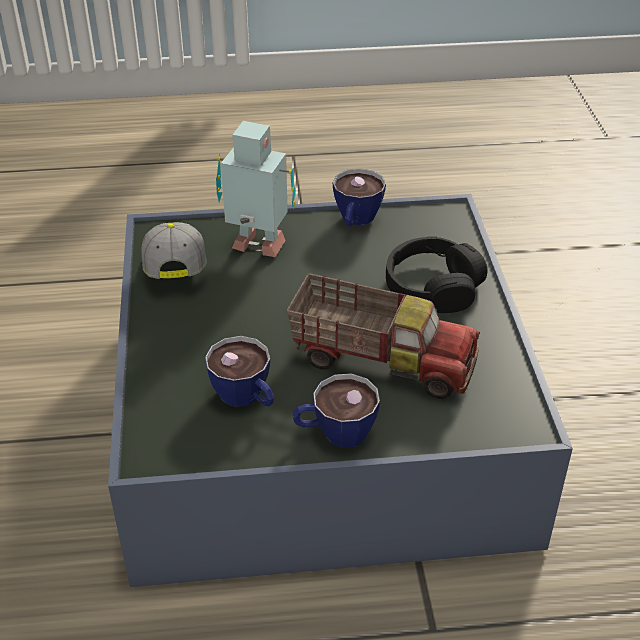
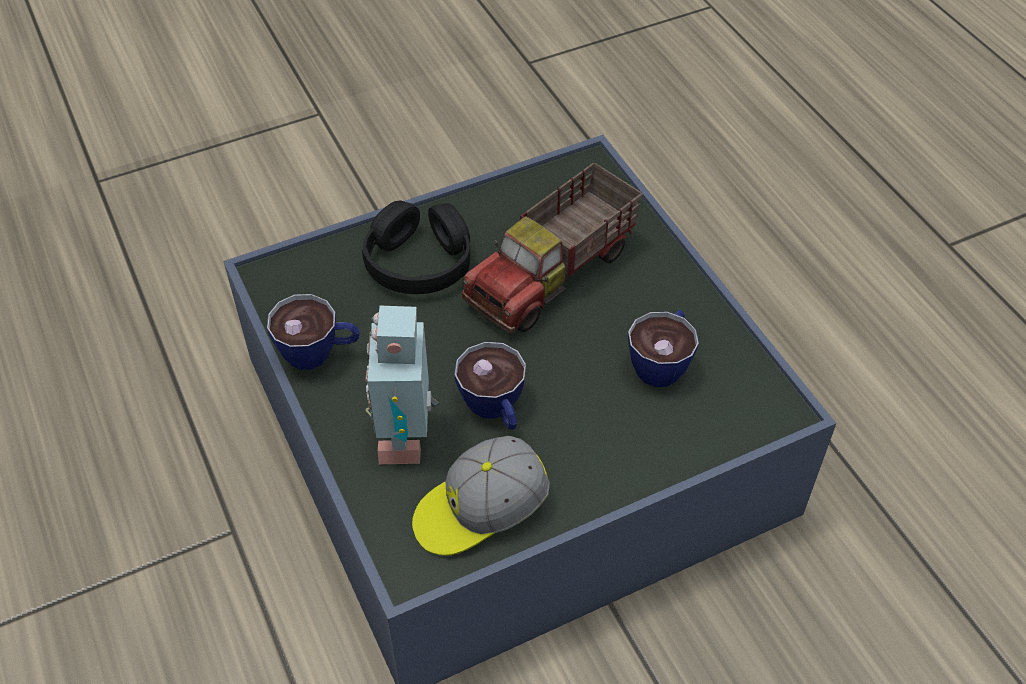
camera: 110 degrees left, 10 degrees up
toy truck [287,273,480,399] -> toy truck turned 135 degrees counterclockwise [462,162,643,334]
cup [292,373,380,448] -> cup moved to [454,342,526,430]

